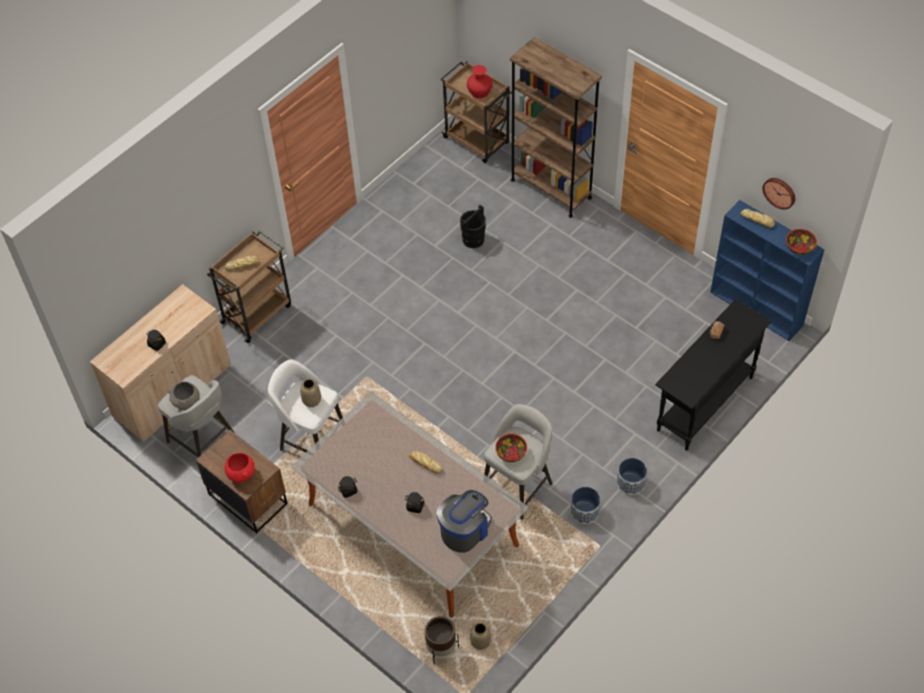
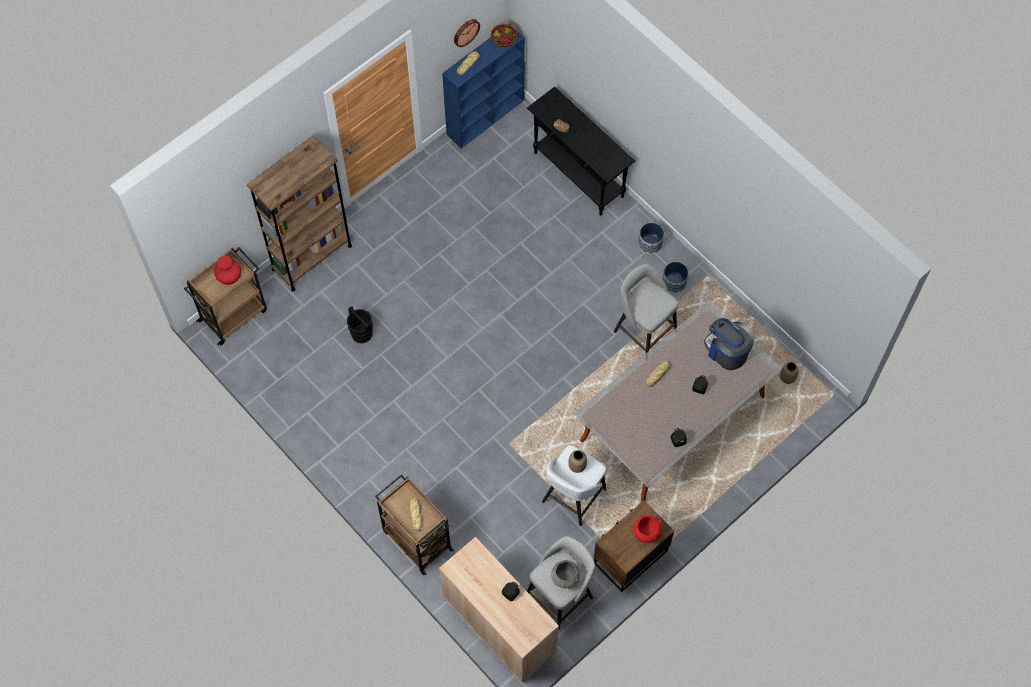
camera: 85 degrees left, 10 degrees up
brown planter [425,616,459,664] -> none
bowl [495,434,527,462] -> none

